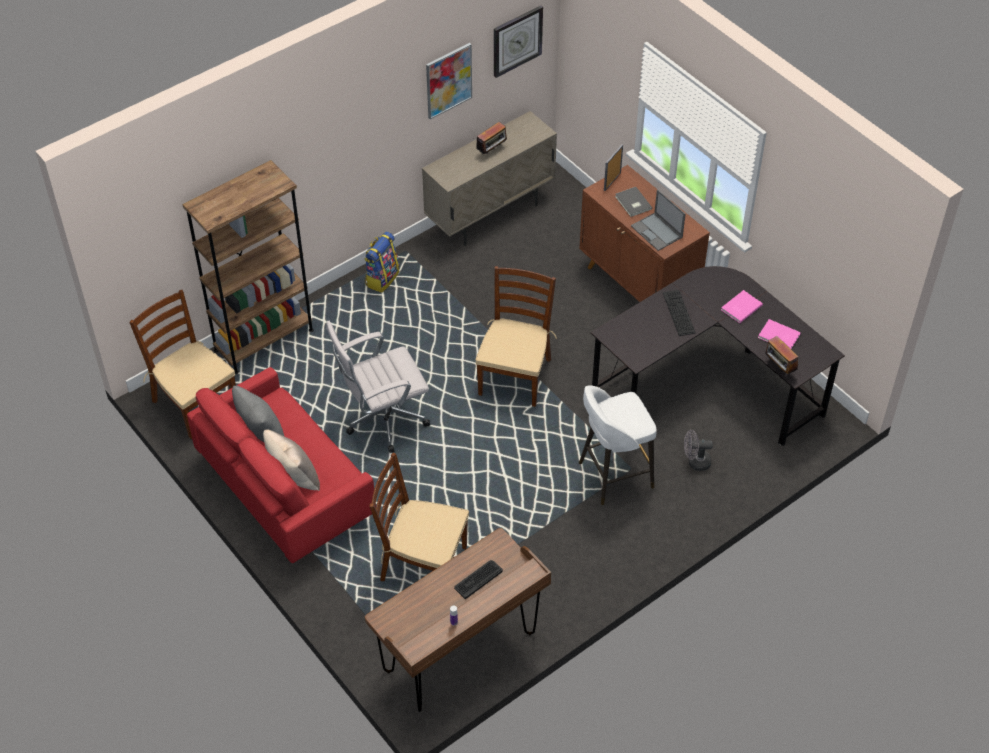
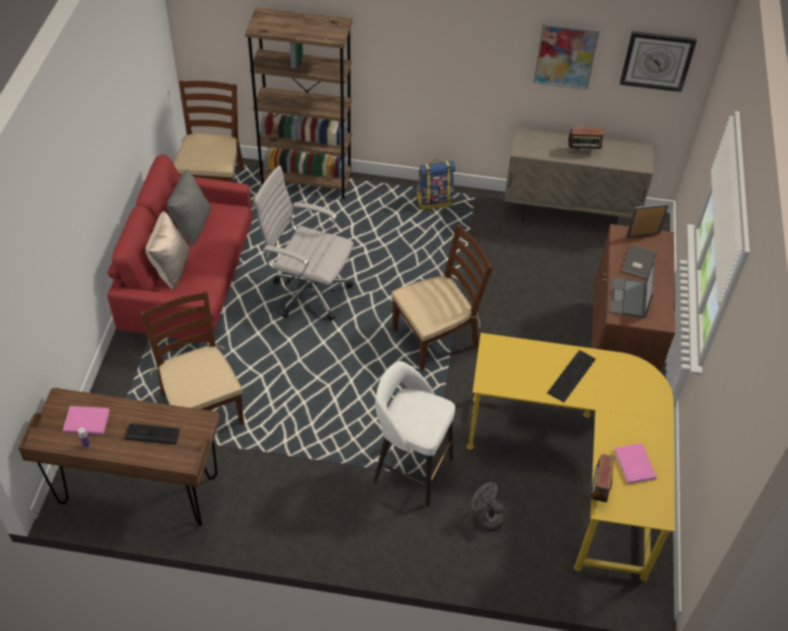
camera: 45 degrees right, 0 degrees up
black desk [591,266,845,446] -> yellow desk [466,333,675,582]
pink book [721,290,763,323] -> pink book moved to [63,406,110,435]

